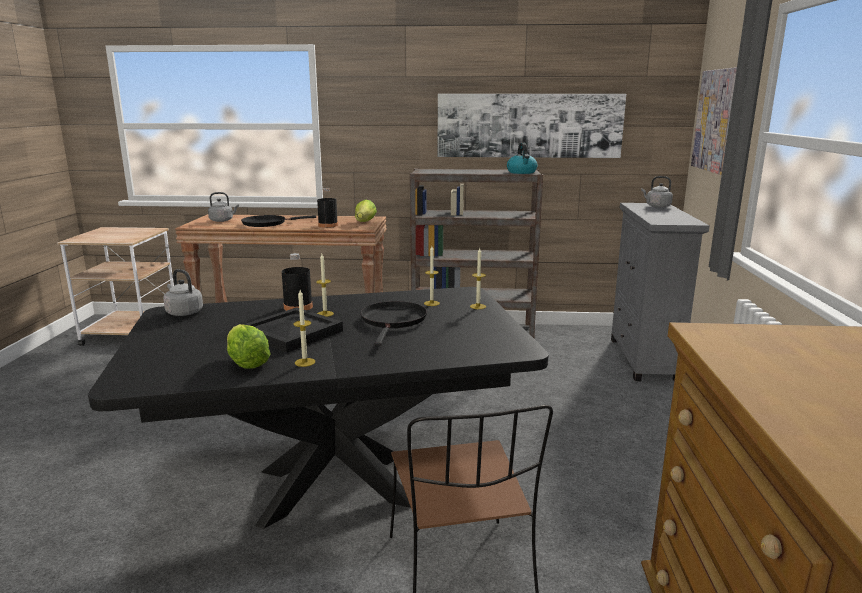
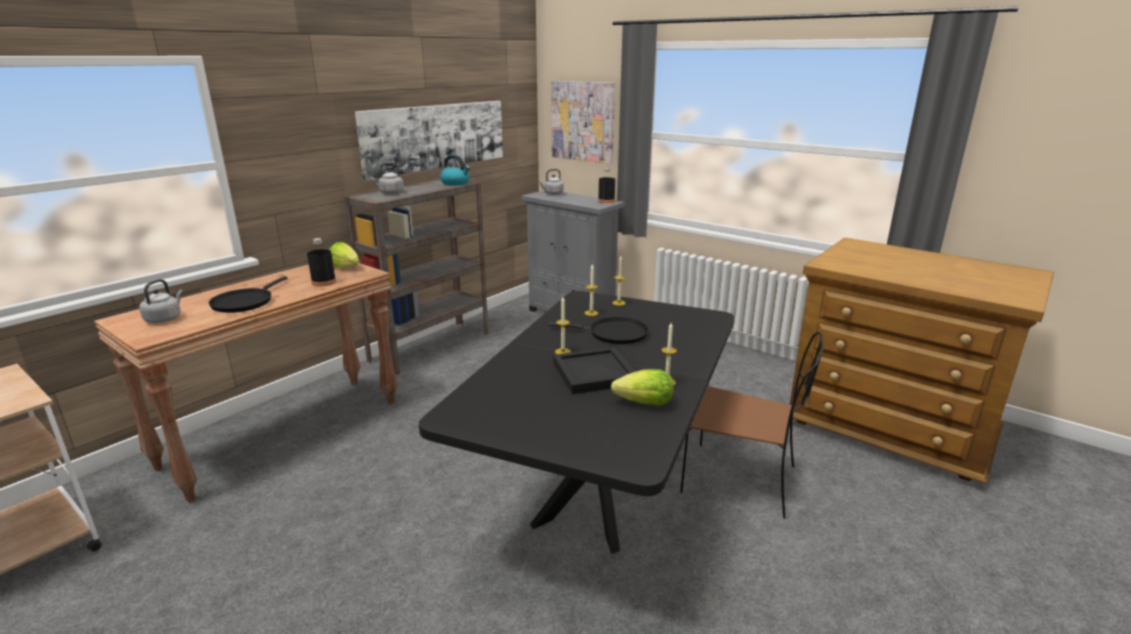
camera: 55 degrees left, 5 degrees up
grey kettle [163,269,203,316] -> grey kettle moved to [370,162,404,194]
black bottle [282,253,313,311] -> black bottle moved to [598,168,615,203]
black frying pan [360,301,427,346] -> black frying pan turned 150 degrees clockwise [549,317,649,344]

